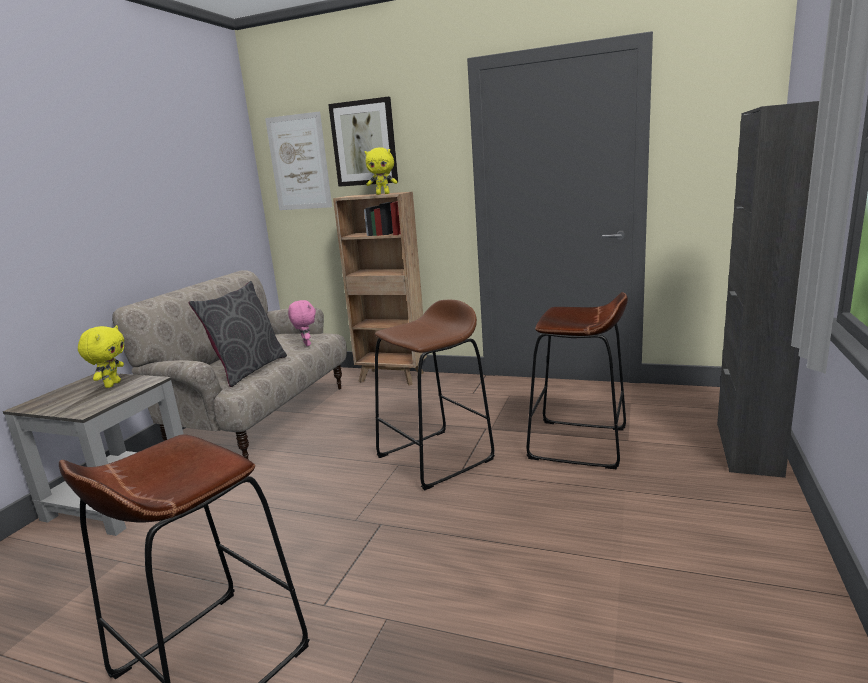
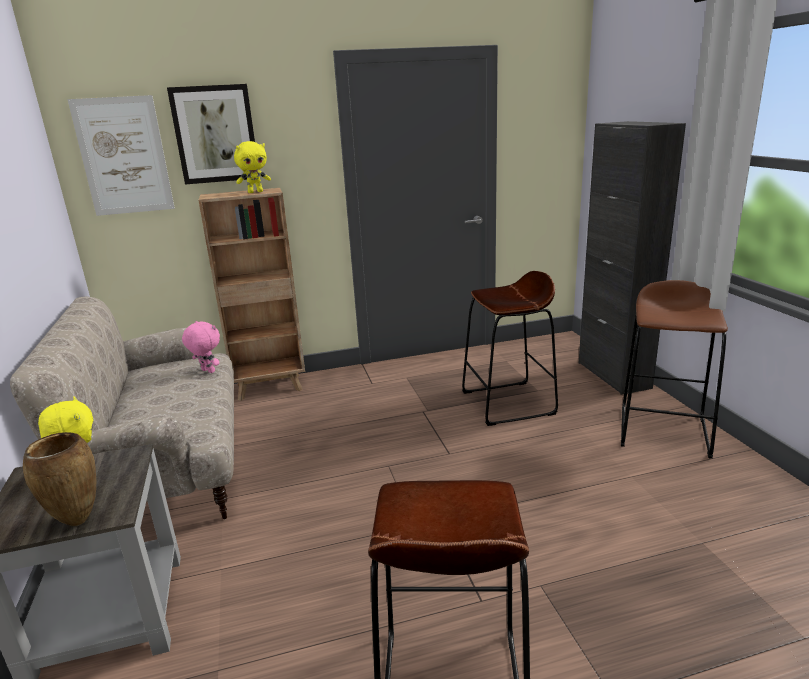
camera: 35 degrees left, 5 degrees up
grey pillow [189,281,287,387] -> none
brown stool [375,300,495,490] -> brown stool moved to [621,280,728,459]
none -> brown vase [23,432,96,526]

